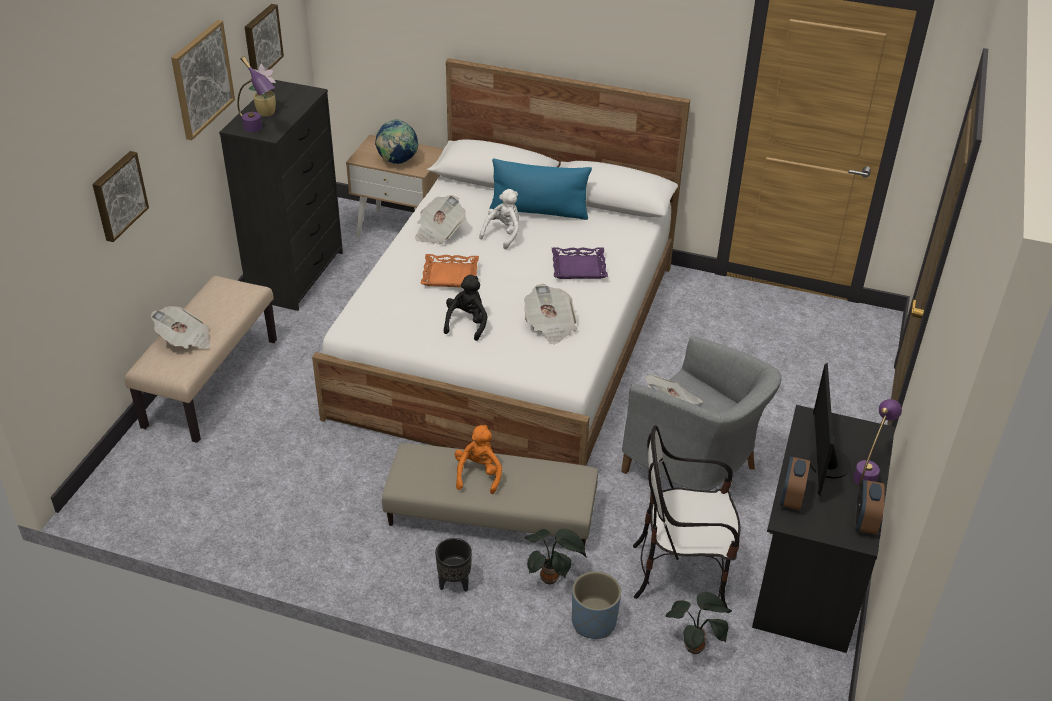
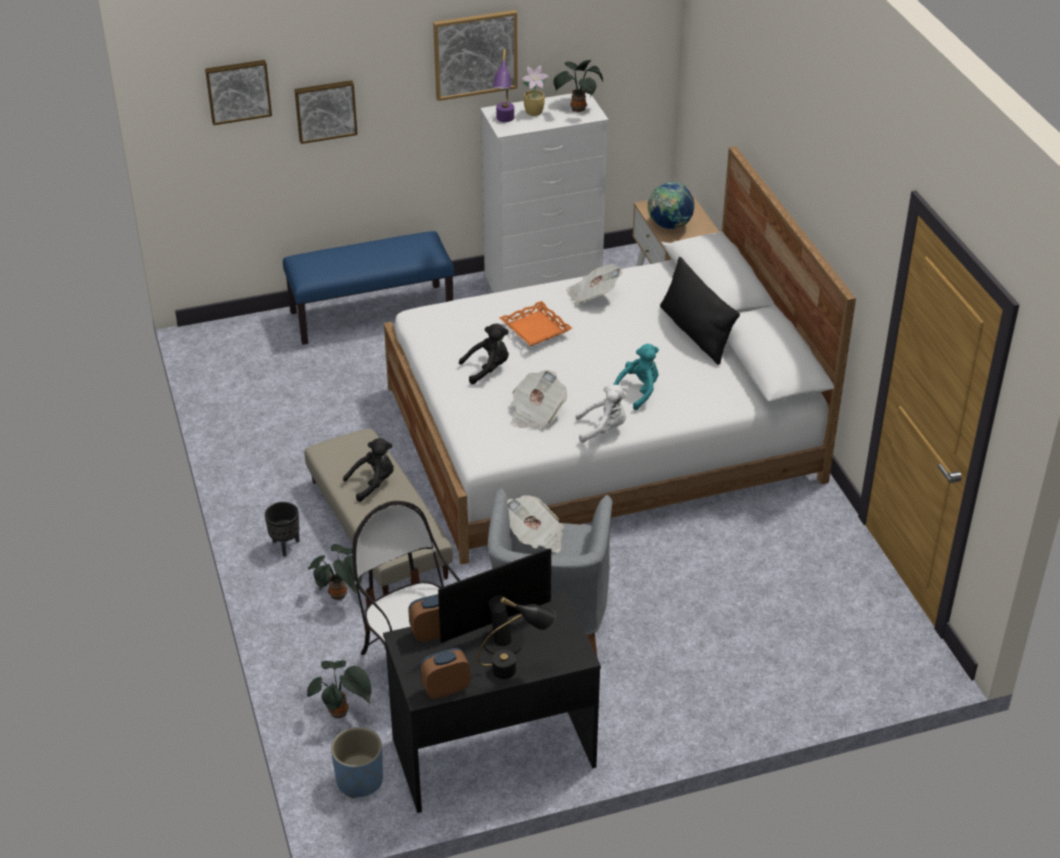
camera: 55 degrees right, 0 degrees up
beige bench [125,276,277,443] -> blue bench [283,231,455,345]
newspaper [151,306,210,349] -> none
black dresser [219,80,343,311] -> white dresser [480,93,609,293]
picture [245,4,284,71] -> picture moved to [205,60,272,125]
orange plush toy [455,425,502,494] -> black plush toy [343,438,394,502]
white plush toy [479,189,519,249] -> white plush toy moved to [576,385,627,443]
blue pillow [490,159,592,220] -> black pillow [660,257,740,365]
purple tray [552,247,608,279] -> turquoise plush toy [613,344,659,410]
blue planter [572,571,621,639] -> blue planter moved to [331,727,383,798]
purple table lamp [853,399,902,486] -> black table lamp [477,597,556,679]
none -> potted plant [554,60,603,112]

